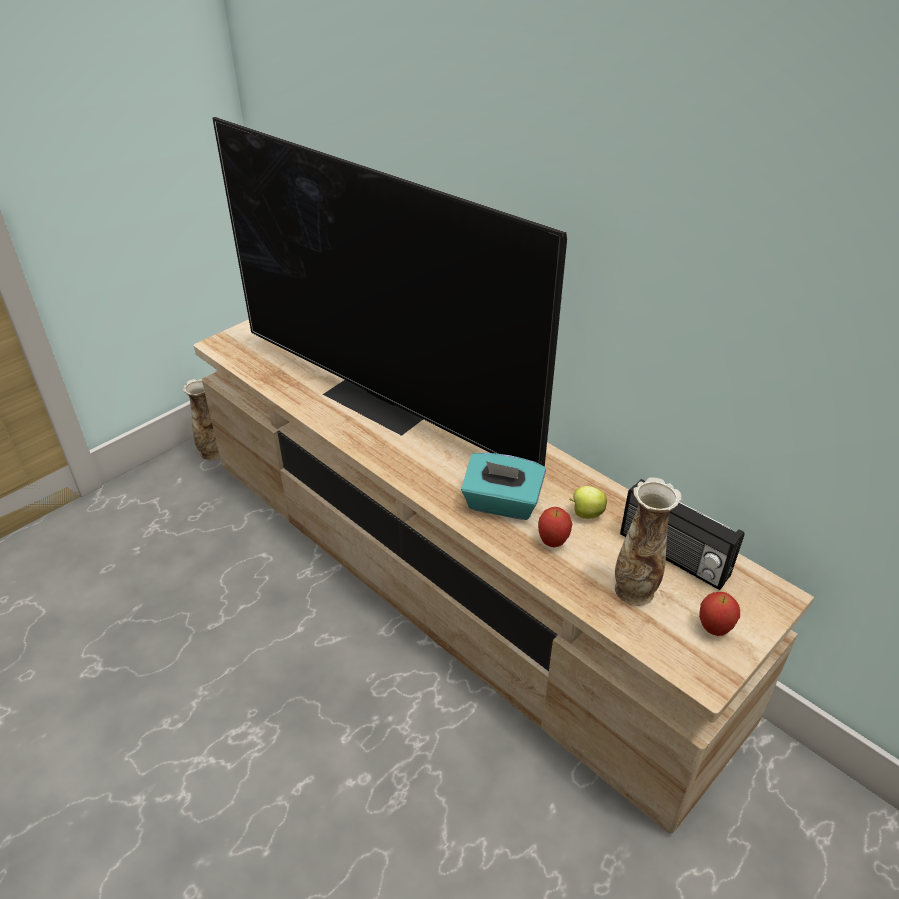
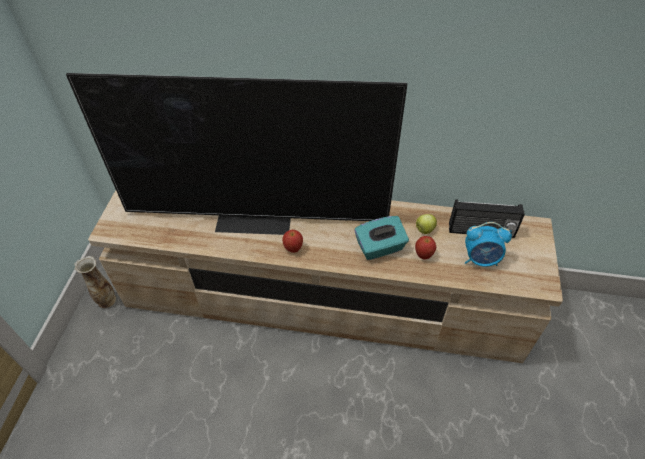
camera: 35 degrees left, 10 degrees up
vase [615,477,682,606] -> alarm clock [465,222,512,266]
apple [699,592,740,636] -> apple moved to [282,230,303,253]

